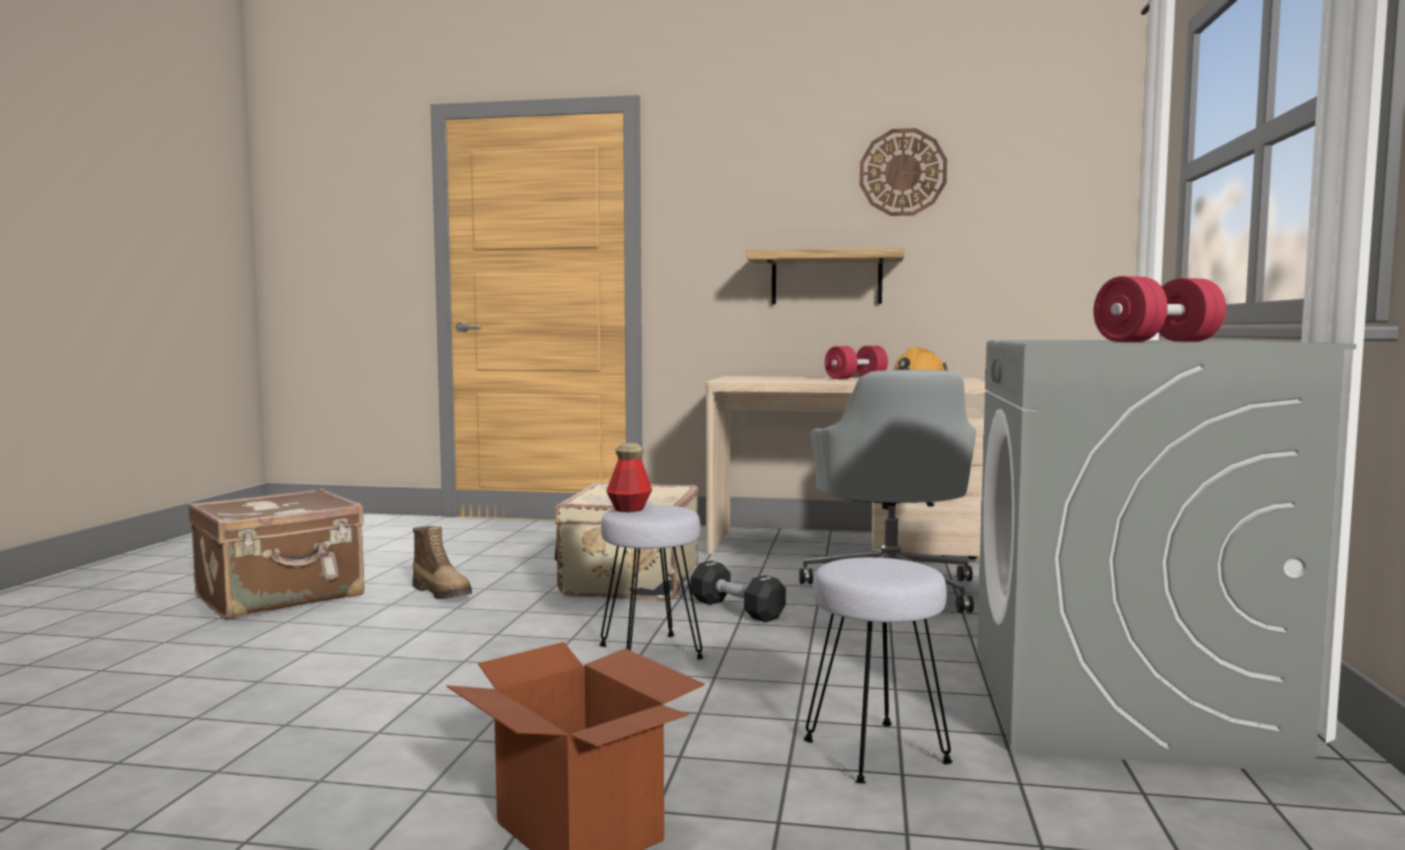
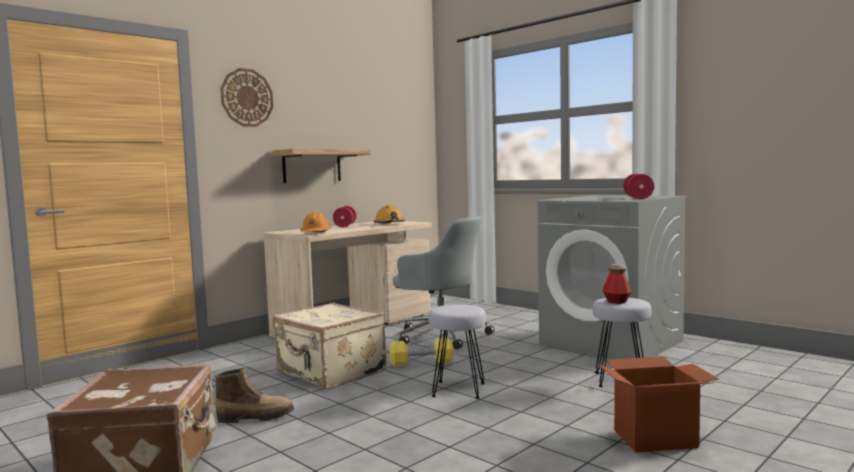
camera: 55 degrees left, 0 degrees up
bottle [606,443,652,512] -> bottle moved to [602,264,631,304]
black dumbbell [691,561,786,622] -> yellow dumbbell [390,338,454,367]
wall clock [860,128,947,216] -> wall clock moved to [221,68,273,127]
none -> orange hard hat [301,212,330,232]

